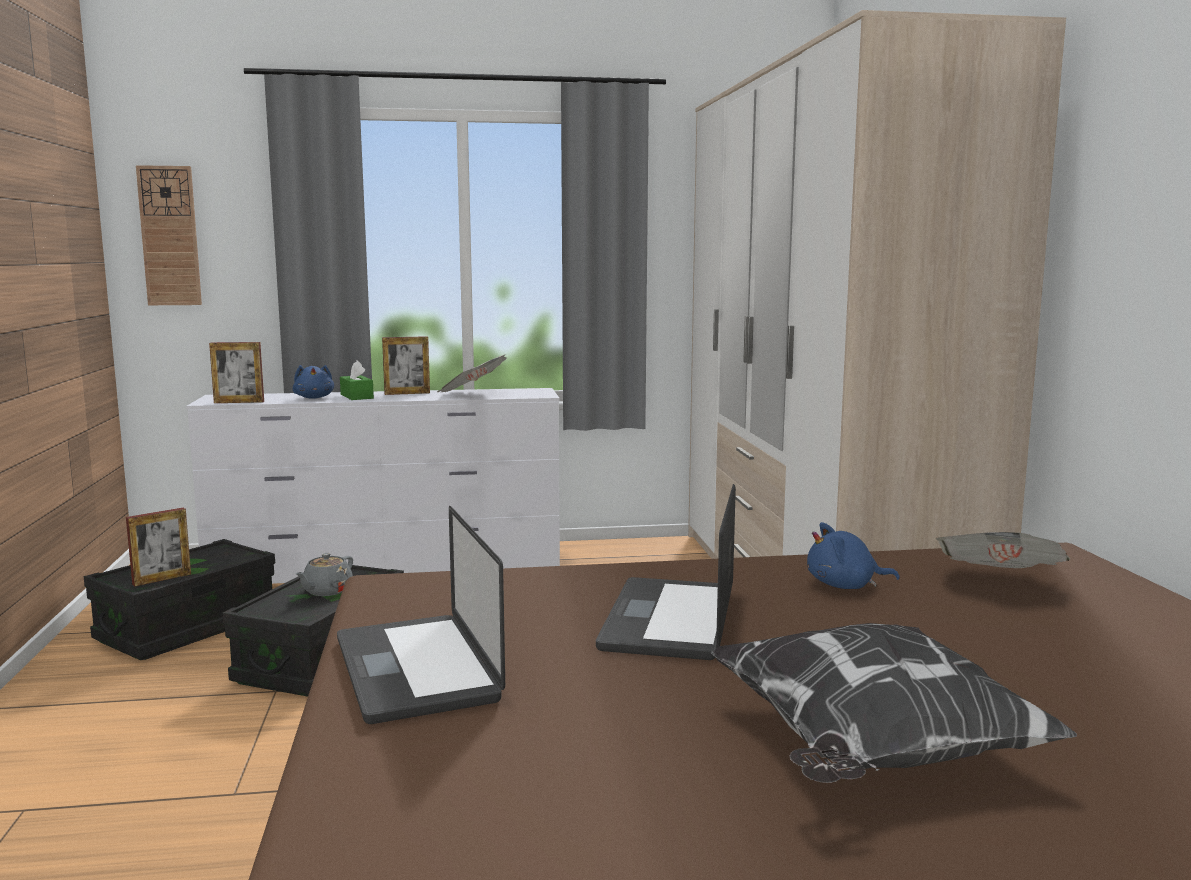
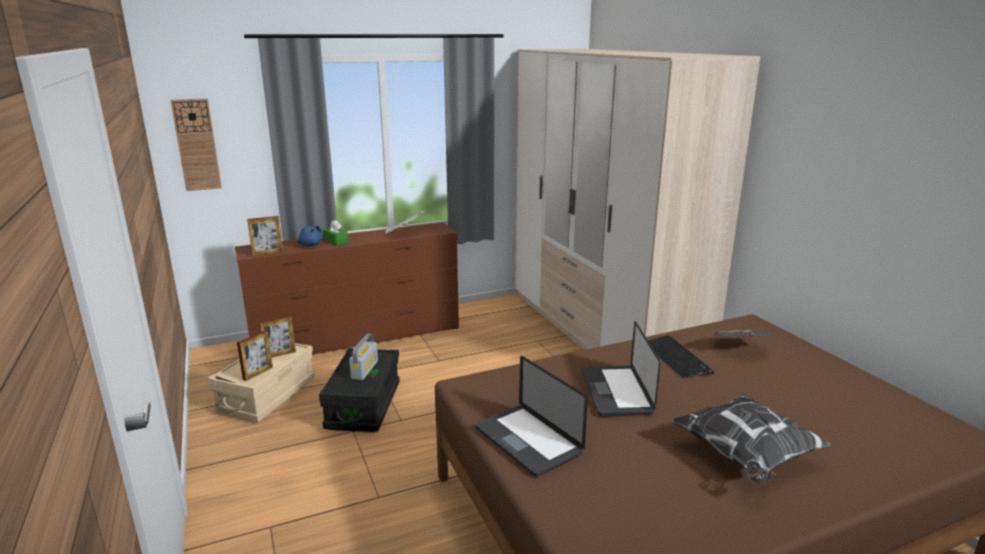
camera: 15 degrees left, 10 degrees up
black storage box [84,539,275,660] -> beige storage box [208,343,315,423]
white dresser [186,388,560,584] -> brown dresser [235,222,459,355]
grey teapot [295,553,353,596] -> radio [349,334,378,380]
picture frame [382,336,430,395] -> picture frame moved to [259,316,296,358]
blue plush toy [807,522,900,589] -> keyboard [648,335,714,379]

